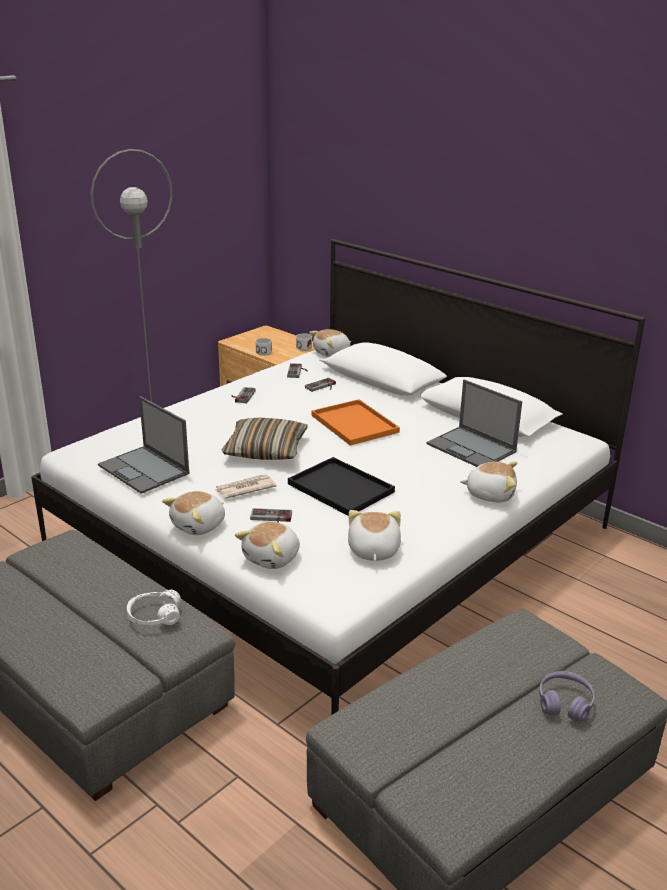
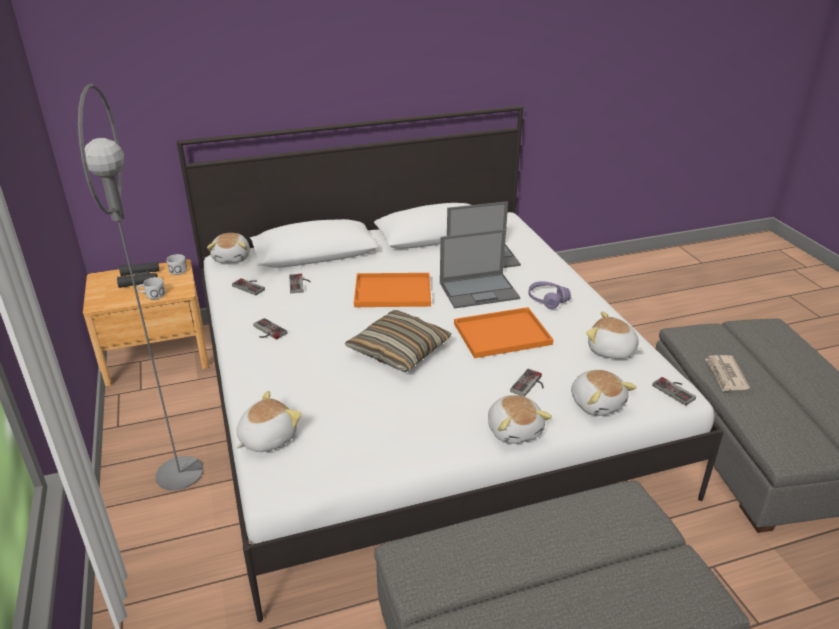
camera: 60 degrees left, 5 degrees up
laptop [98,396,189,494] -> laptop moved to [440,229,520,309]
white headphones [127,590,181,625] -> none
newspaper [215,474,276,499] -> newspaper moved to [705,355,750,392]
black tray [288,457,395,516] -> orange tray [454,307,554,358]
plush toy [460,461,517,502] -> plush toy moved to [236,391,302,452]
purple headphones [539,671,595,722] -> purple headphones moved to [528,281,571,309]
none -> black binoculars [117,262,159,288]
none -> game controller [652,377,696,406]

